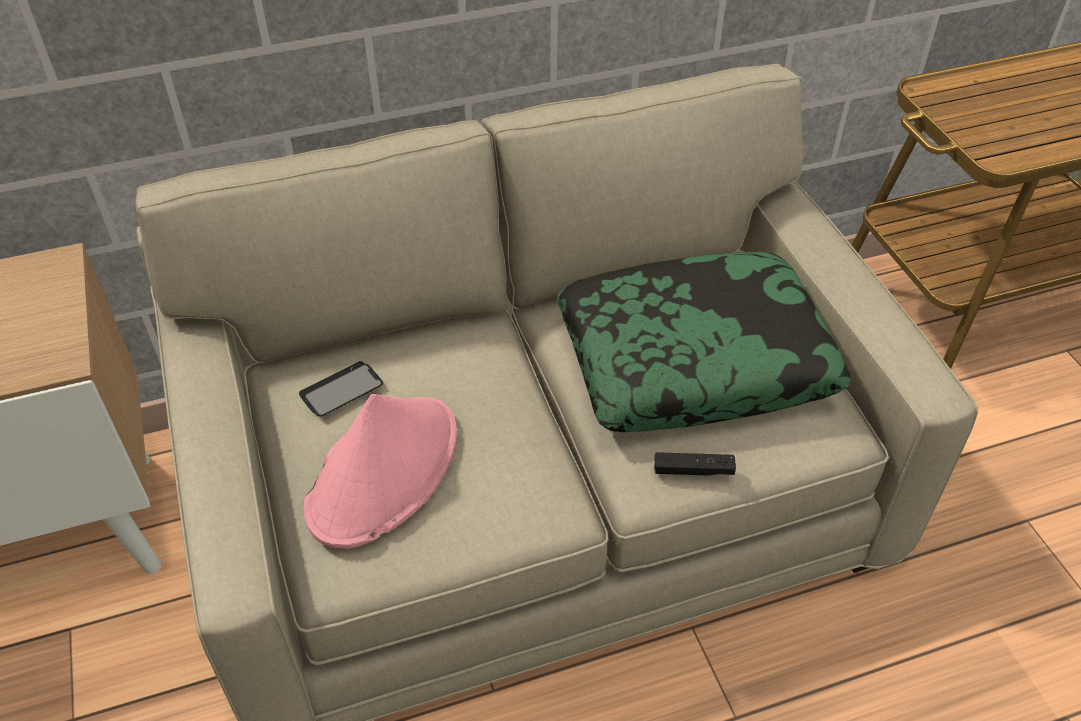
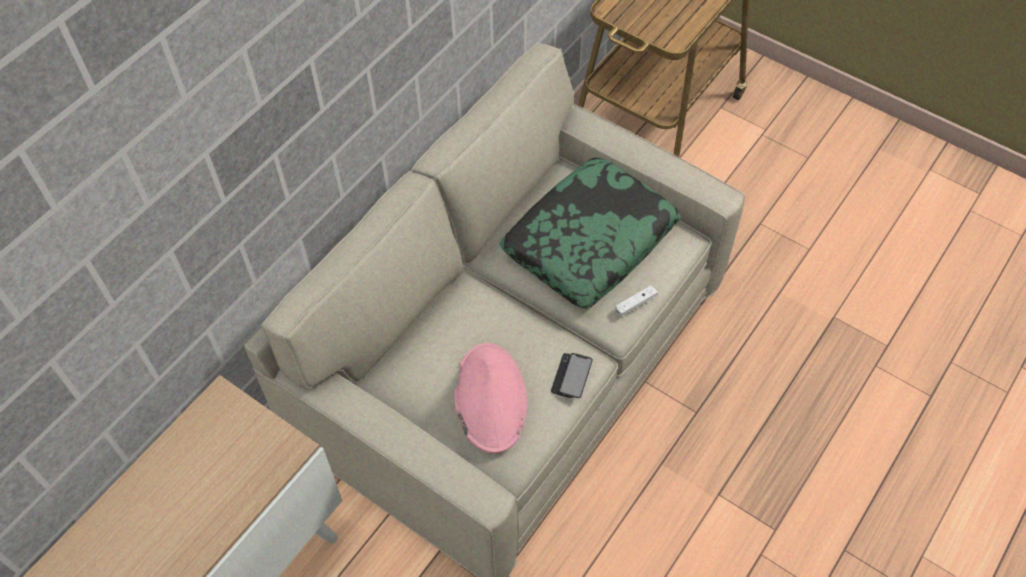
camera: 35 degrees left, 10 degrees up
phone [299,361,383,417] -> phone moved to [551,353,593,398]
black game controller [654,452,736,476] -> white game controller [615,285,658,317]

